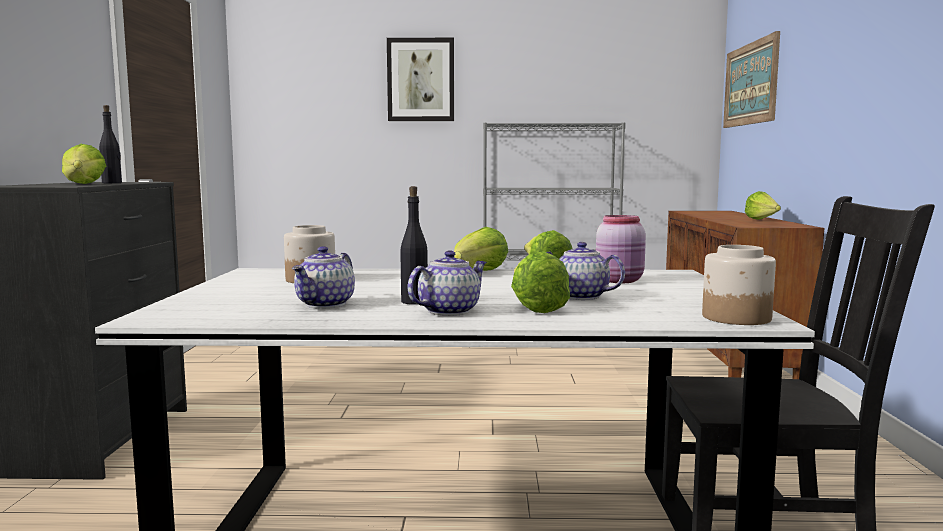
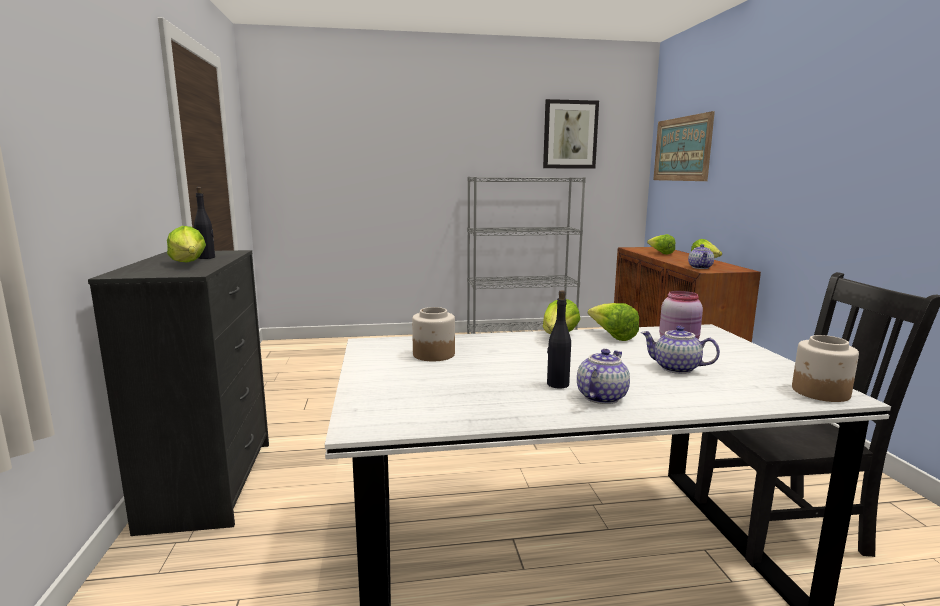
camera: 10 degrees left, 5 degrees up
teapot [292,246,355,308] -> teapot moved to [688,244,714,269]
picture [387,38,454,121] -> picture moved to [543,99,599,169]
lettuce [511,251,570,313] -> lettuce moved to [647,234,675,254]

